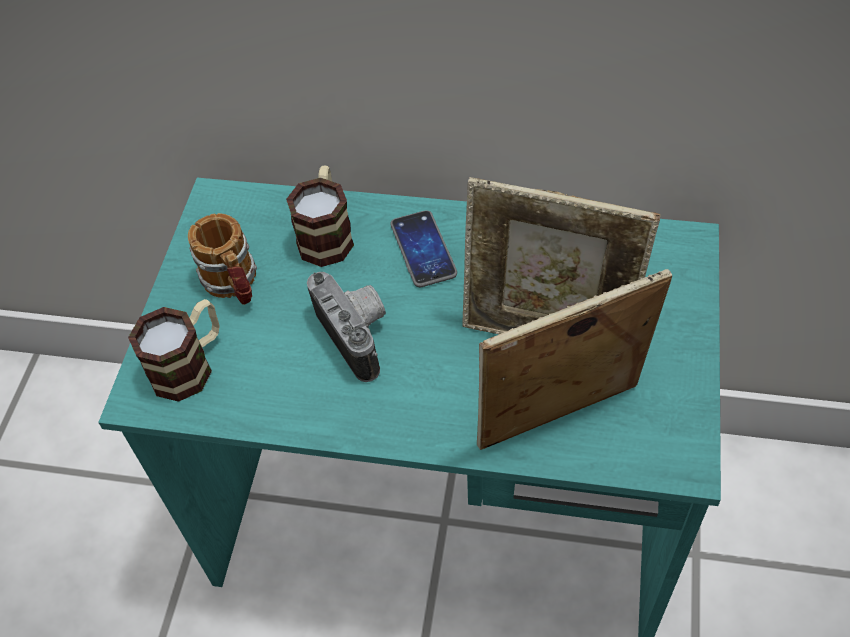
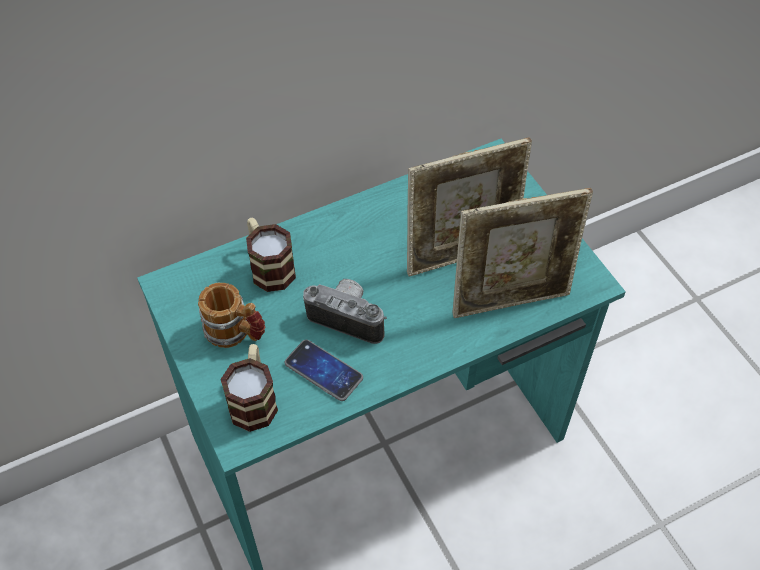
camera: 40 degrees left, 0 degrees up
phone [390,210,457,287] -> phone moved to [285,340,363,401]
picture frame [477,269,672,450] -> picture frame turned 135 degrees counterclockwise [452,188,593,318]

